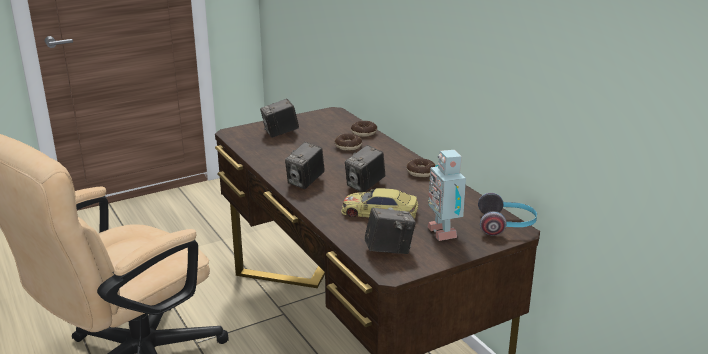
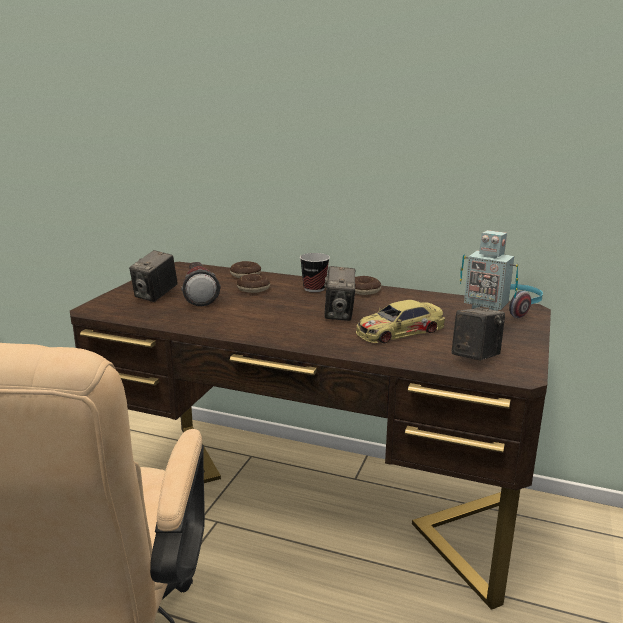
camera: 40 degrees left, 5 degrees down
camera [285,142,325,189] -> none
none -> flashlight [181,262,221,306]
none -> cup [300,253,330,292]

